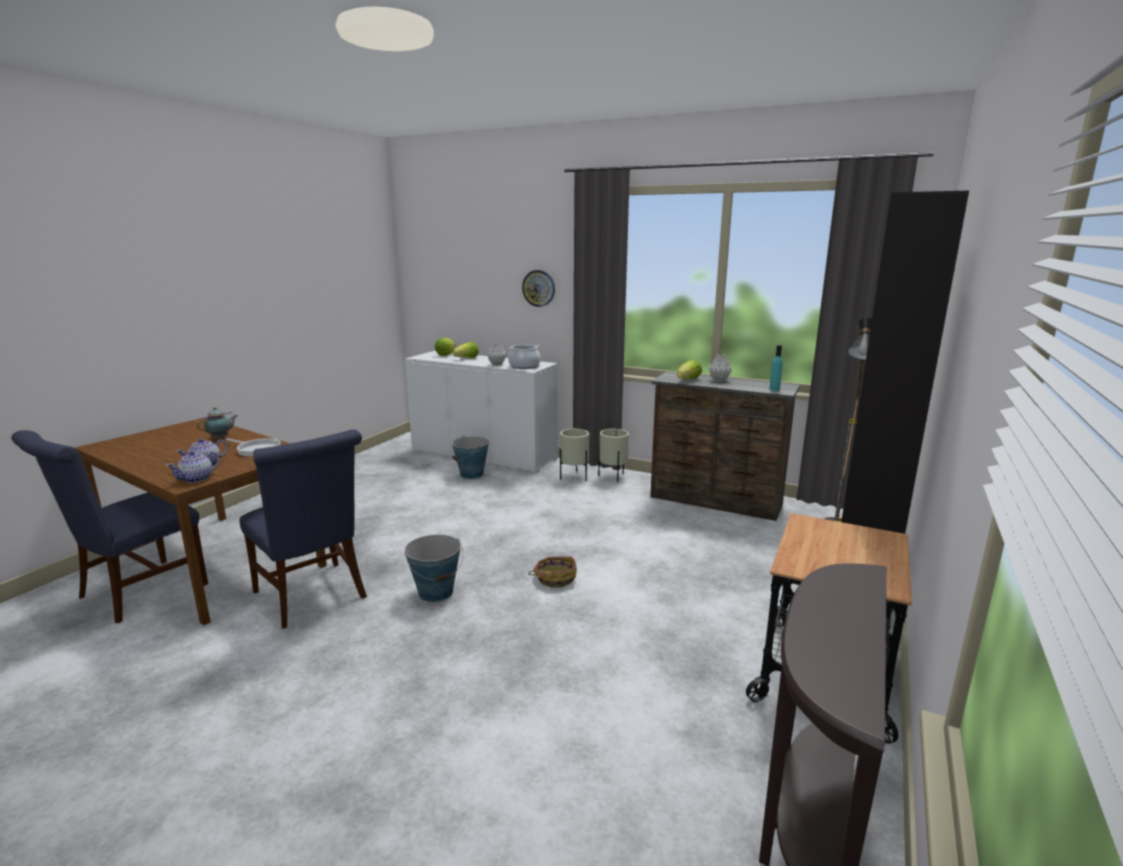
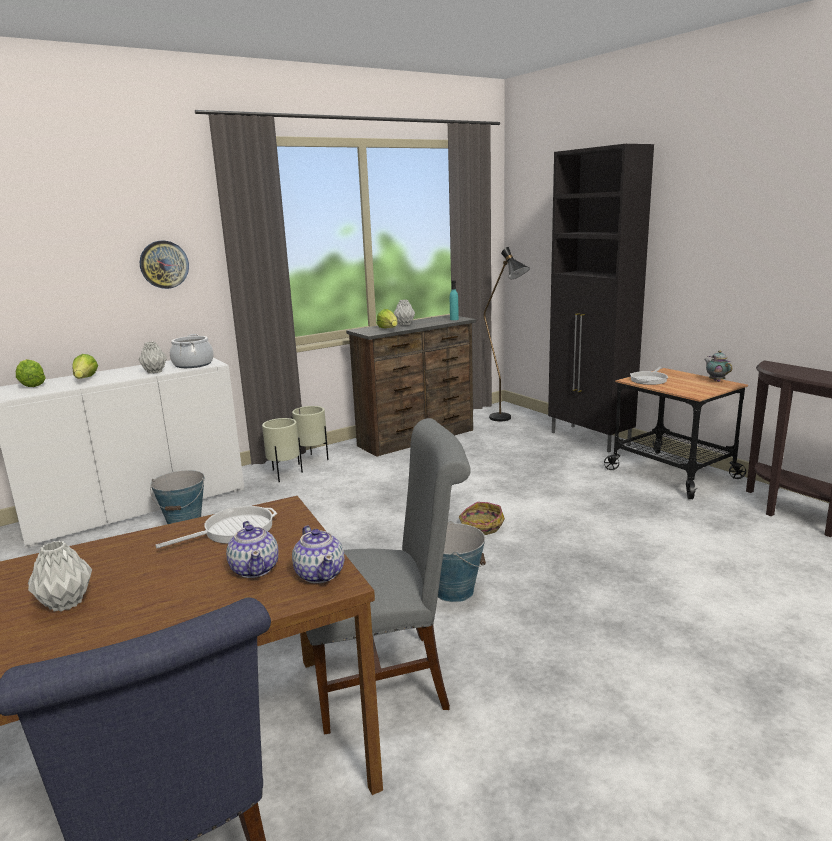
camera: 60 degrees left, 0 degrees up
teapot [197,407,238,440] -> teapot moved to [704,350,733,382]
blue chair [240,429,367,629] -> grey chair [306,418,471,735]
none -> grey vase [28,541,92,612]
none -> frying pan [630,367,668,385]

